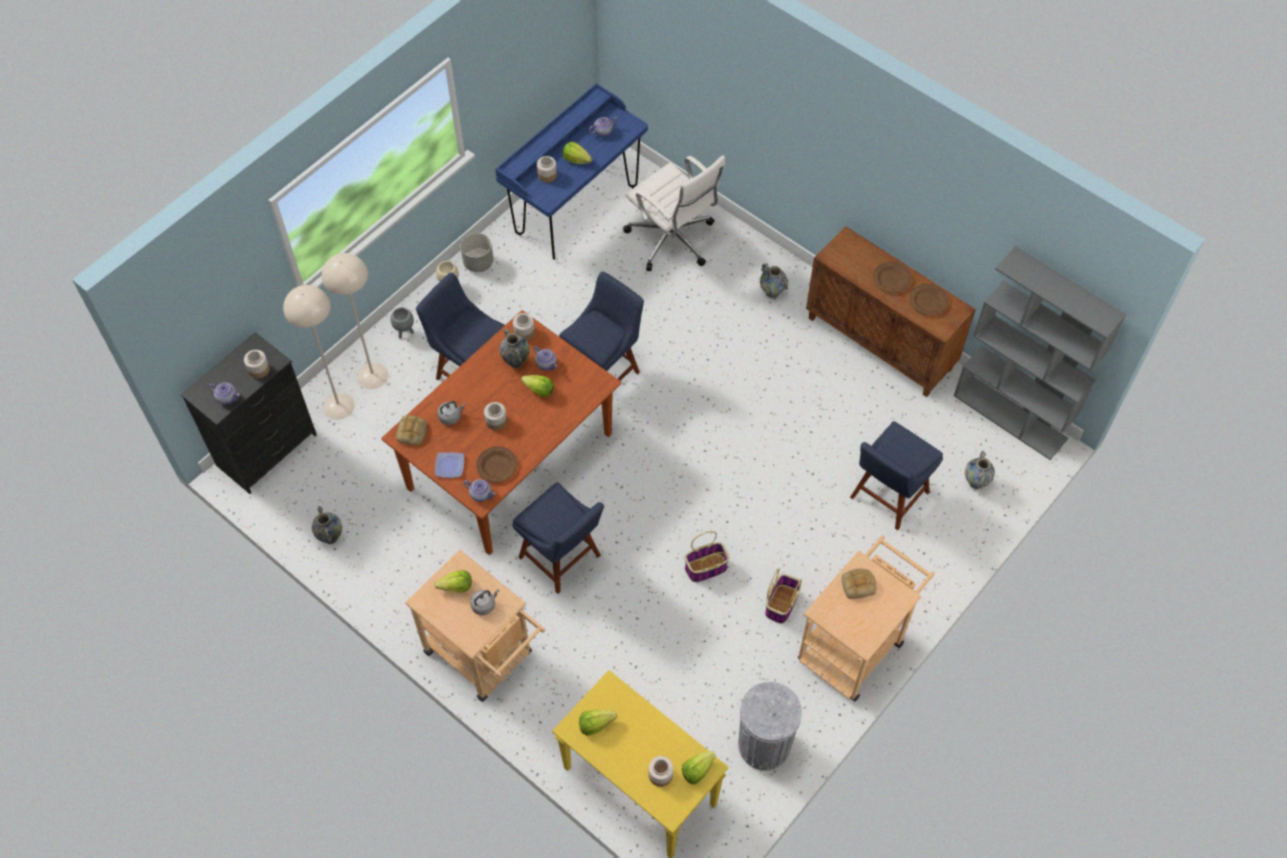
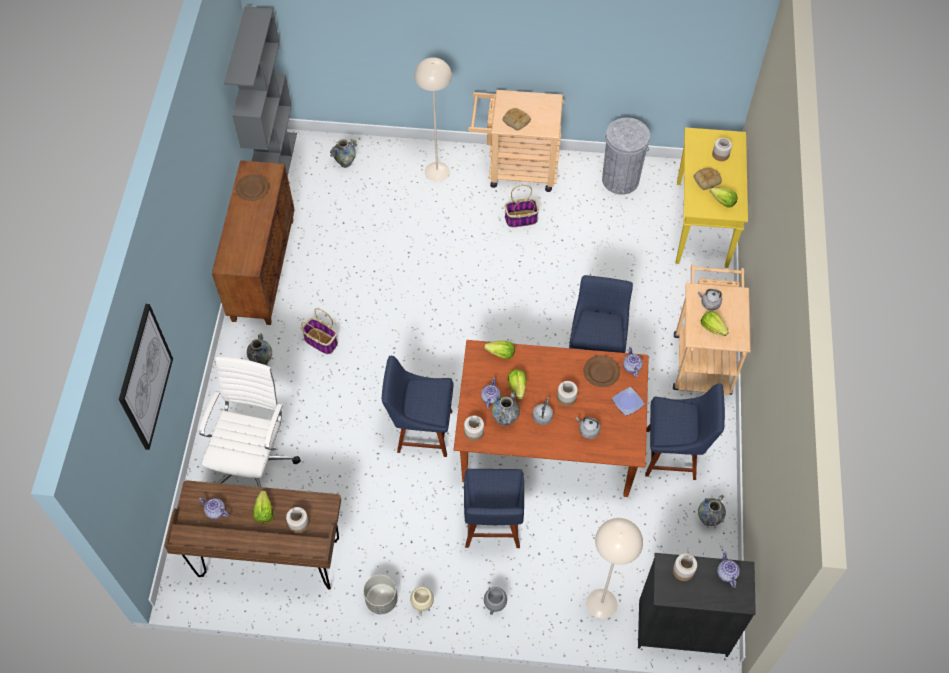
camera: 125 degrees left, 0 degrees up
beige floor lamp [322,253,388,389] -> beige floor lamp moved to [414,57,452,182]
bread [396,415,427,445] -> bread moved to [694,168,722,190]
blue desk [495,83,648,260] -> brown desk [164,480,341,590]
lettuce [682,751,716,784] -> lettuce moved to [484,341,515,359]
basket [684,531,729,582] -> basket moved to [301,308,338,355]
blue chair [850,421,943,530] -> blue chair moved to [645,383,725,480]
brown plate [873,262,912,293] -> none
none -> picture [119,304,173,450]
none -> grey kettle [532,398,553,425]

